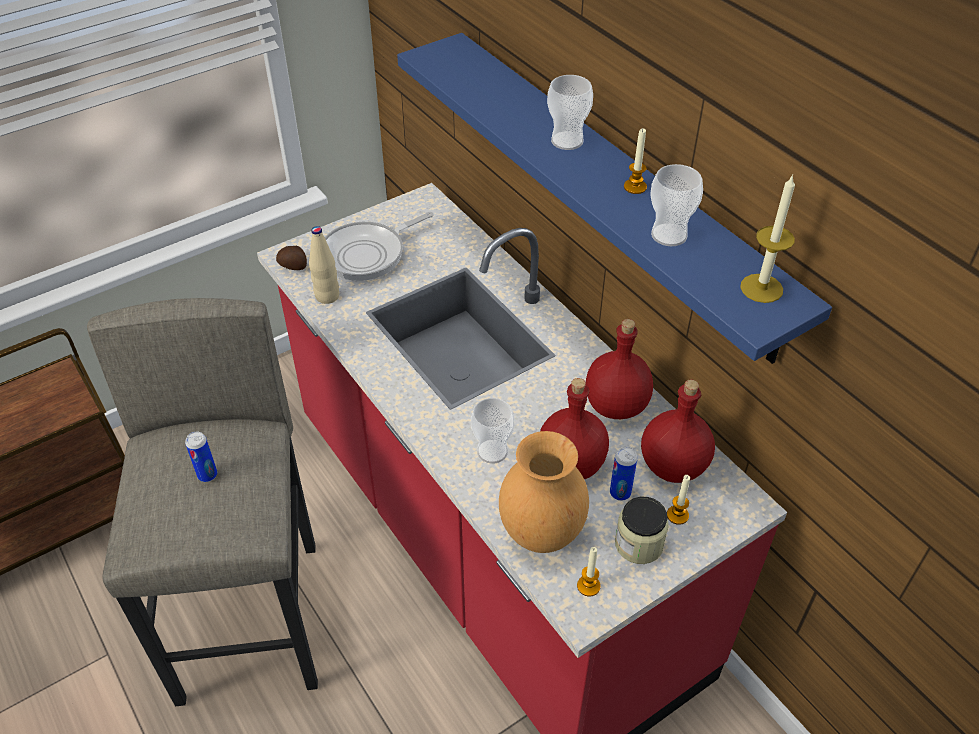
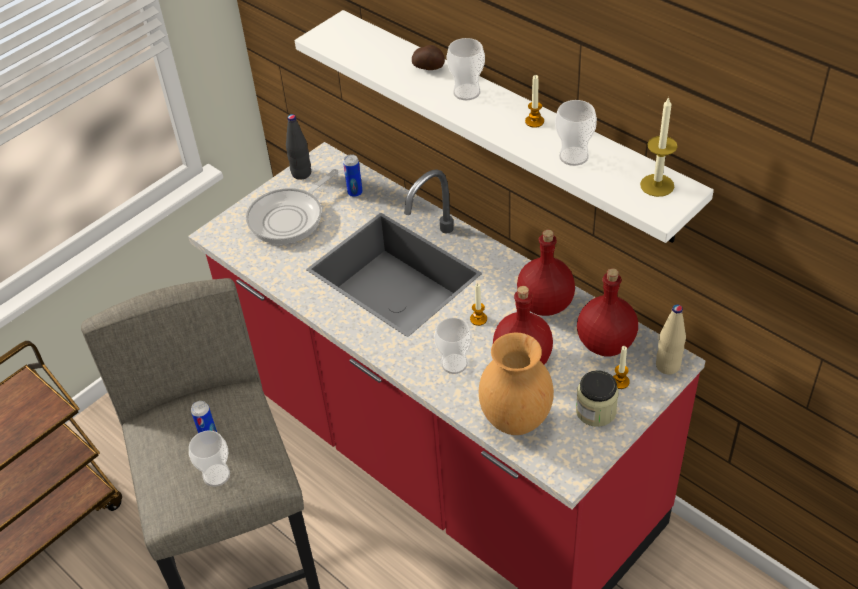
camera: 10 degrees left, 0 degrees up
potato [276,246,307,270] -> potato moved to [412,45,445,70]
beige bottle [309,226,339,304] -> beige bottle moved to [656,304,686,375]
blue shelf [397,33,832,364] -> white shelf [295,10,714,243]
candle [577,547,601,597] -> candle moved to [470,284,487,326]
can [610,447,637,501] -> can moved to [343,154,363,197]
none -> cup [189,430,230,487]
none -> black bottle [286,114,311,180]

